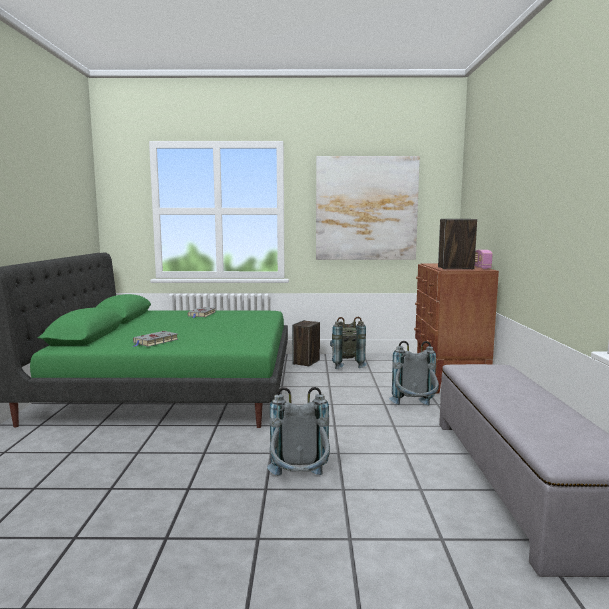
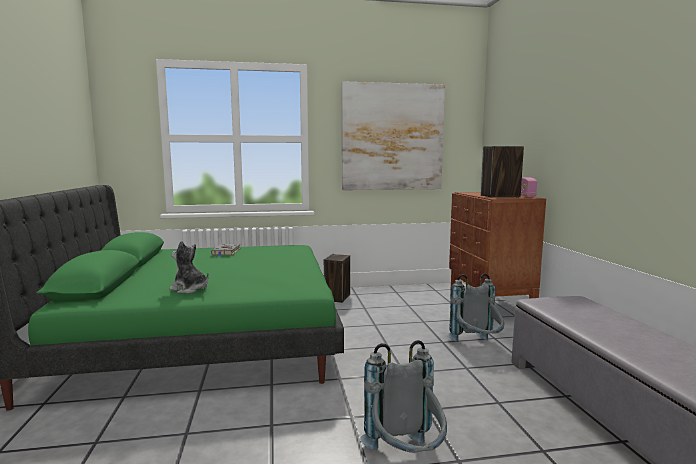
camera: 10 degrees left, 0 degrees up
grey book [133,331,178,347] -> plush toy [169,241,209,294]
grey backpack [330,317,367,369] -> none

